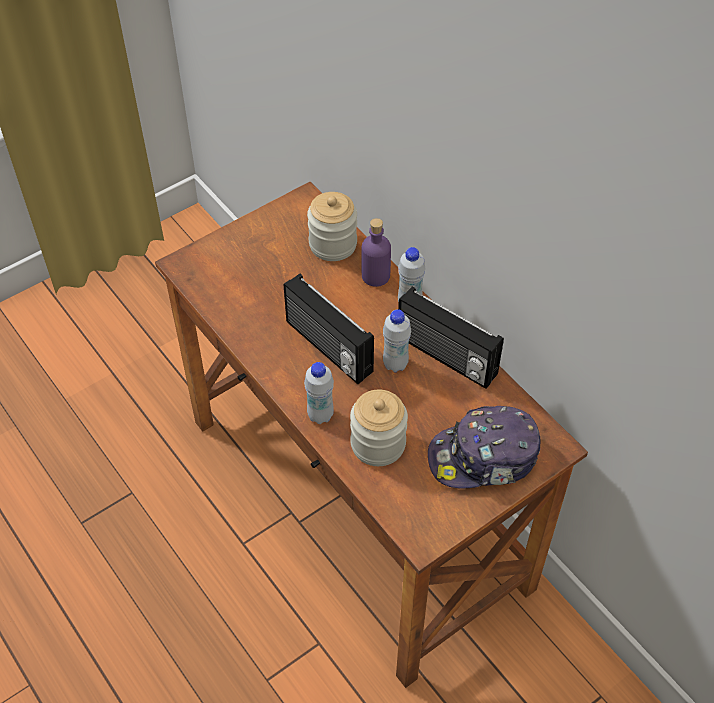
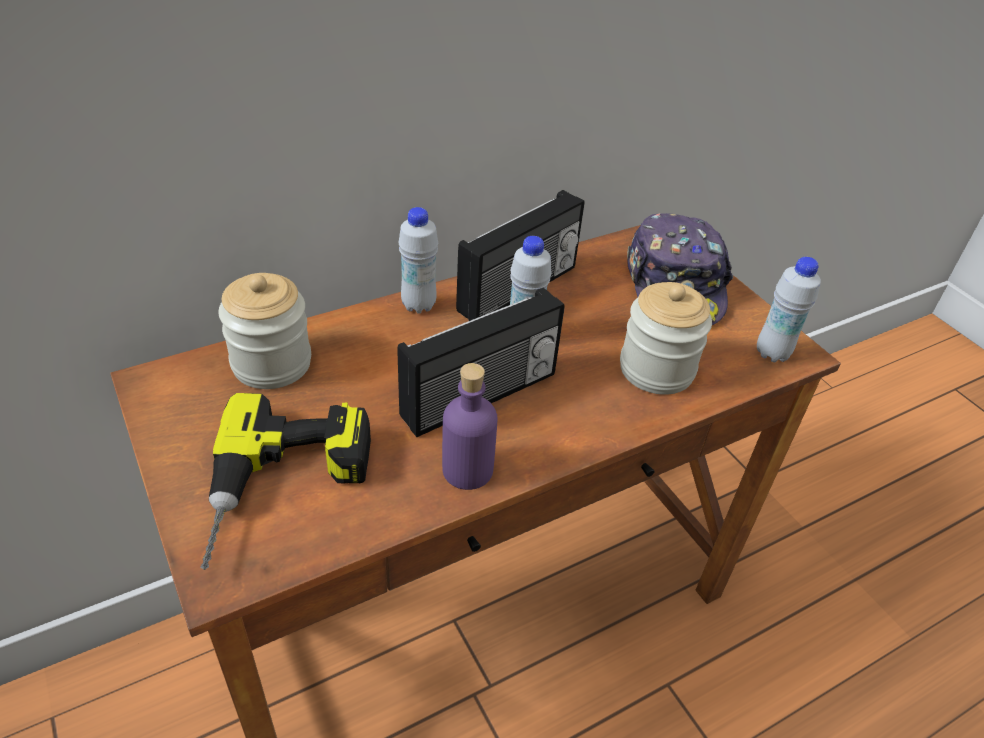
camera: 85 degrees left, 10 degrees down
white bottle [304,362,334,424] -> white bottle moved to [757,257,821,362]
purple bottle [361,218,391,287] -> purple bottle moved to [442,363,498,490]
none -> power drill [201,393,371,570]

